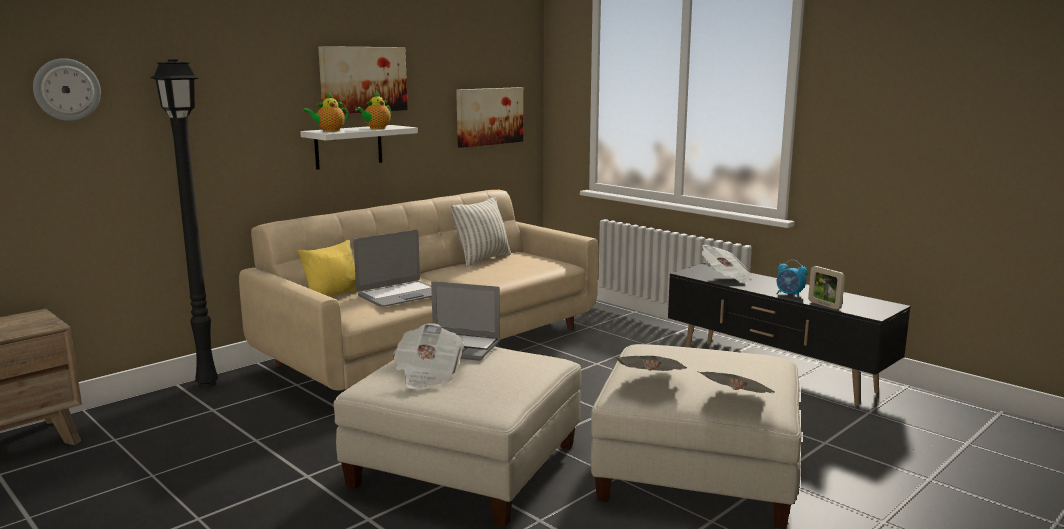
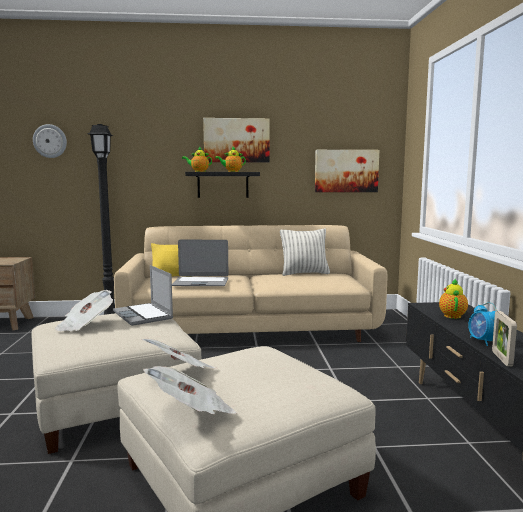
camera: 40 degrees right, 5 degrees down
white shelf [300,125,418,169] -> black shelf [185,172,260,198]
newspaper [702,245,752,284] -> teapot [439,279,468,319]

